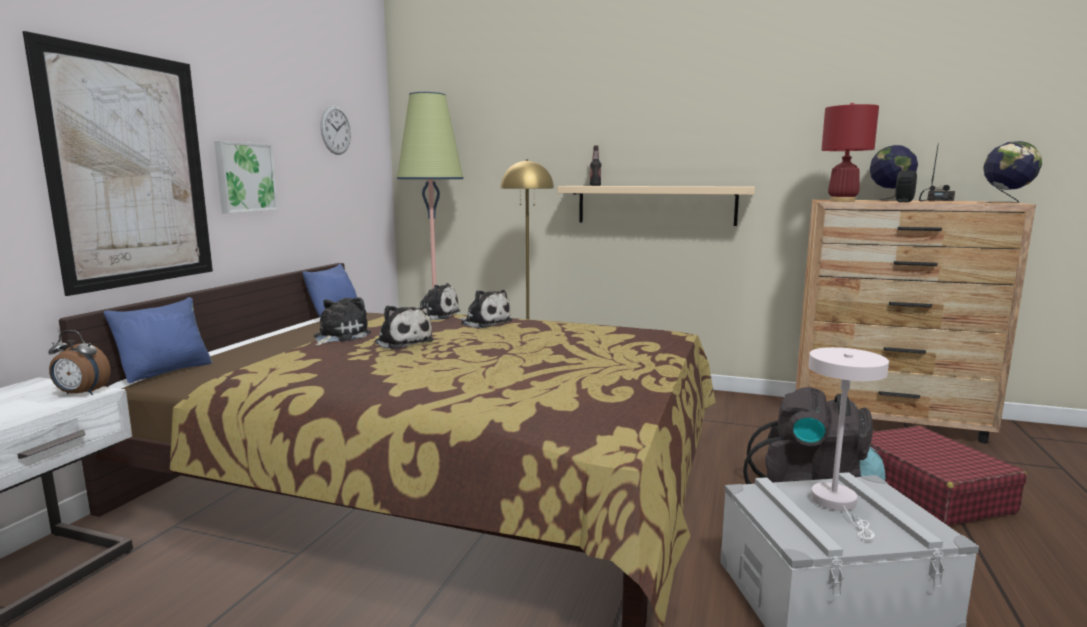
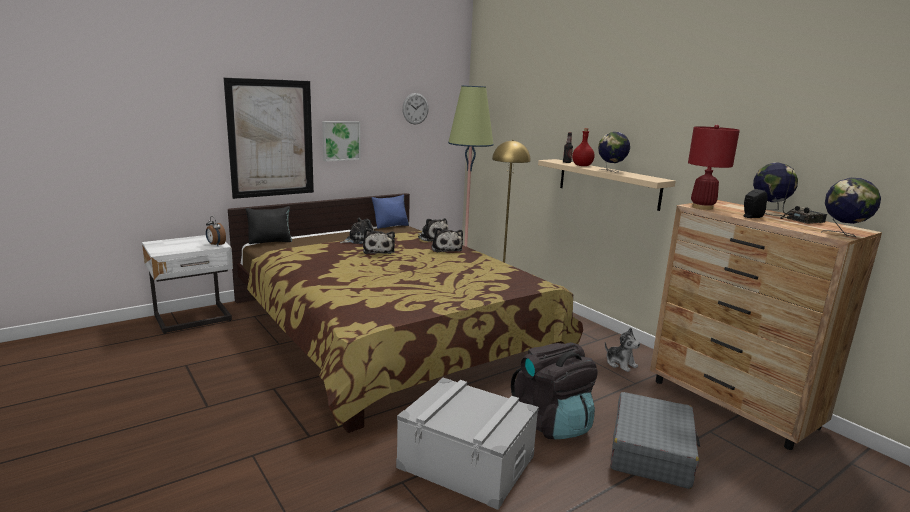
camera: 35 degrees right, 5 degrees up
blue pillow [103,297,212,383] -> black pillow [246,206,292,244]
white table lamp [808,347,889,541] -> none
red suitcase [870,426,1027,526] -> grey suitcase [611,392,700,489]
none -> red bottle [572,128,594,166]
none -> globe [598,132,630,173]
none -> plush toy [605,328,640,372]

